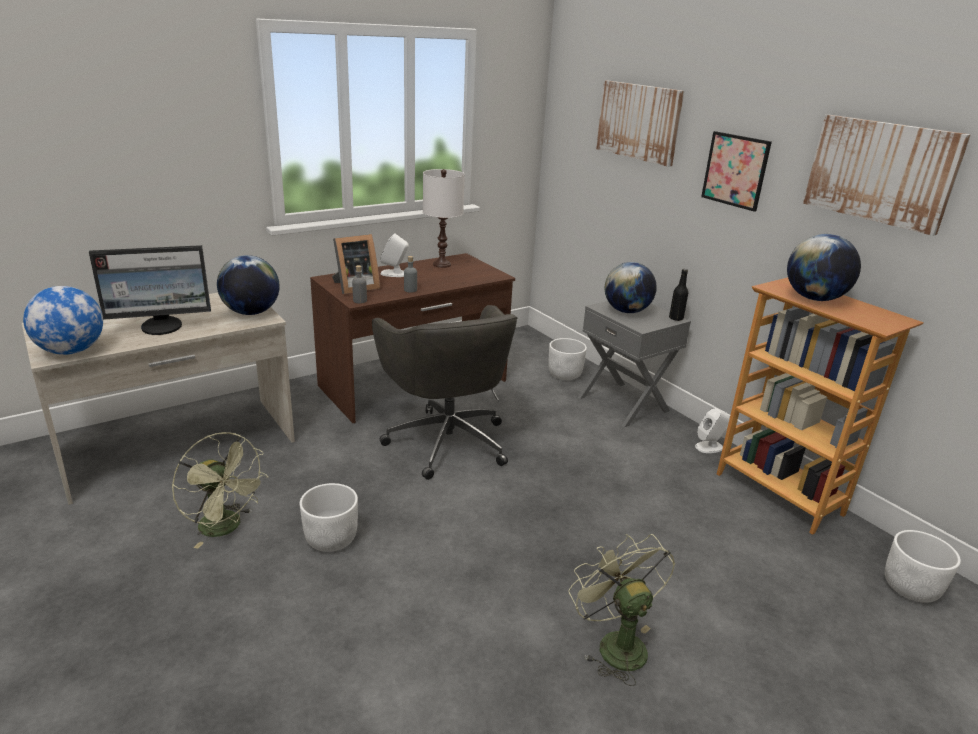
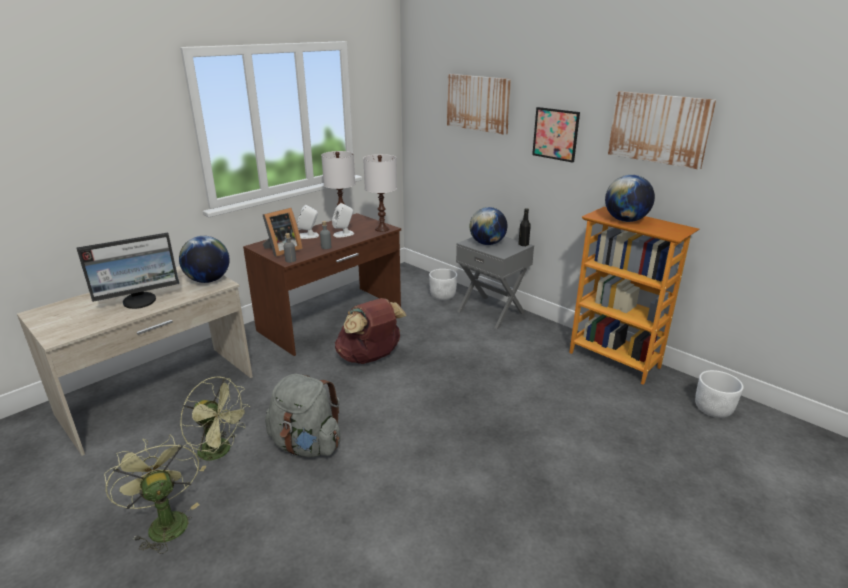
camera: 10 degrees left, 0 degrees up
globe [23,286,103,355] -> none
white planter [300,483,358,552] -> grey backpack [265,374,341,458]
grey office chair [372,305,517,480] -> brown backpack [335,298,407,364]
green fan [568,534,675,686] -> green fan moved to [104,434,200,554]
white speaker [695,408,730,453] -> white speaker moved to [332,203,354,238]
none -> white table lamp [363,154,397,232]

